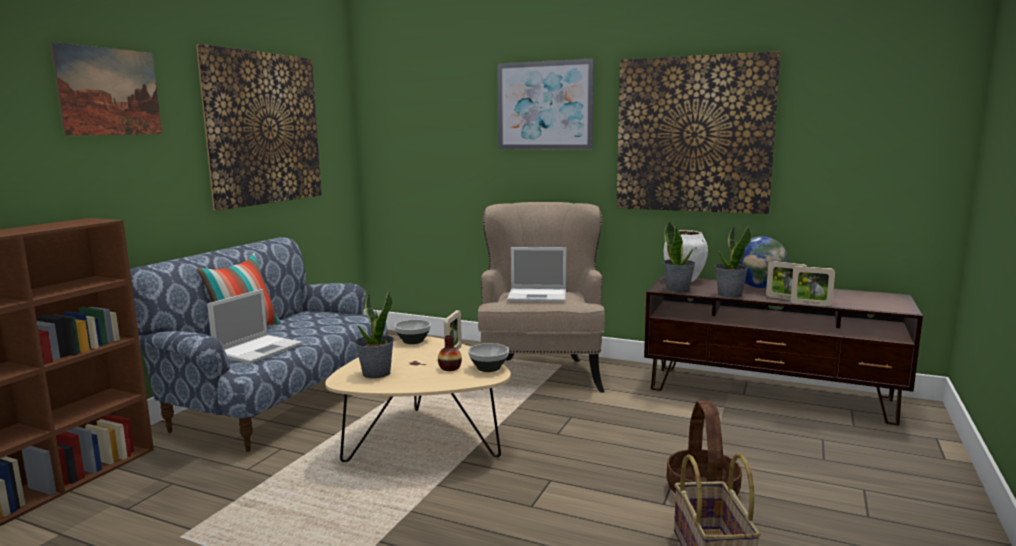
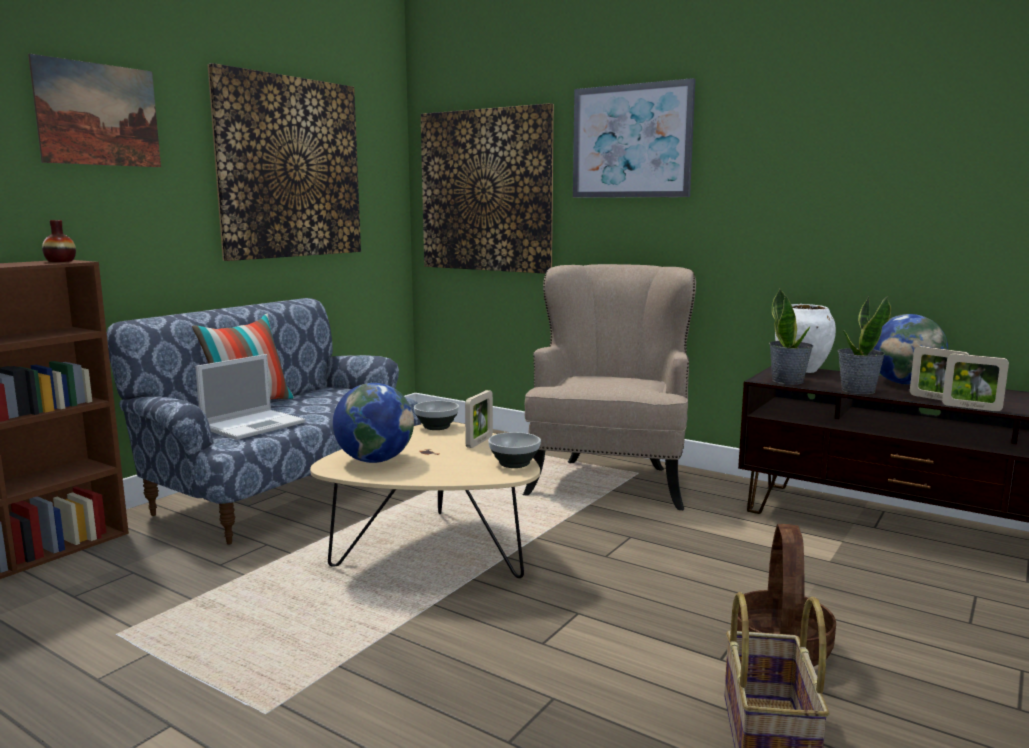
camera: 10 degrees right, 0 degrees up
potted plant [355,290,394,378] -> globe [333,383,414,463]
vase [438,335,462,371] -> vase moved to [42,220,76,262]
laptop [507,247,566,302] -> none
picture [617,51,781,214] -> picture moved to [421,103,554,274]

